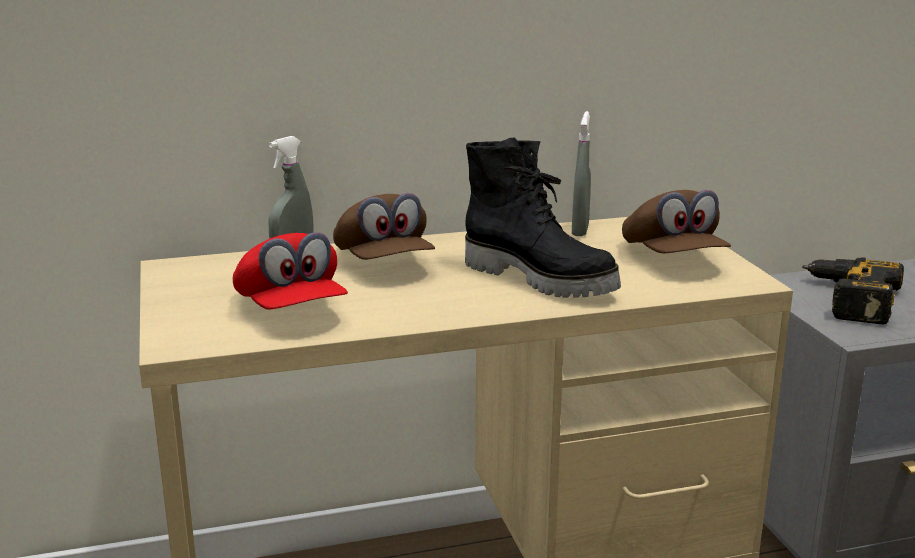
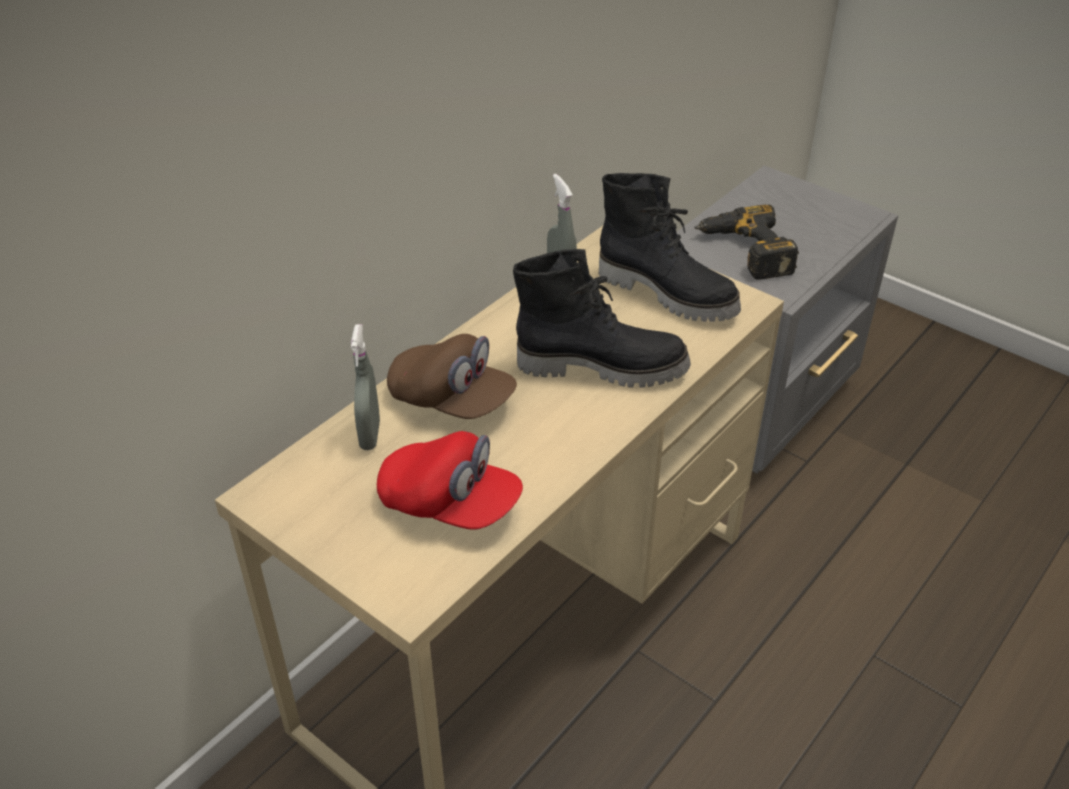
camera: 35 degrees left, 20 degrees up
brown cap [622,190,731,253] -> black boot [599,173,741,322]

